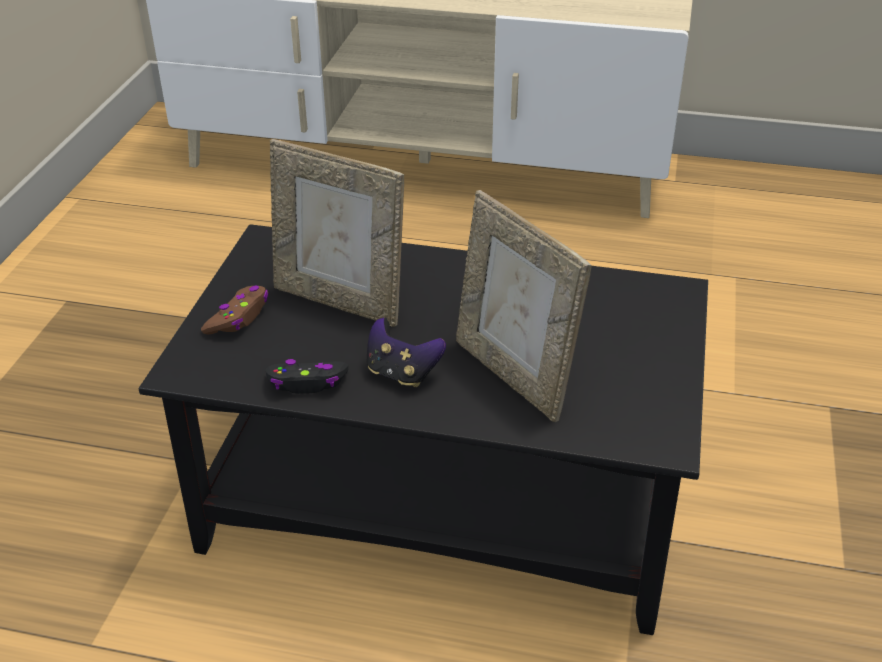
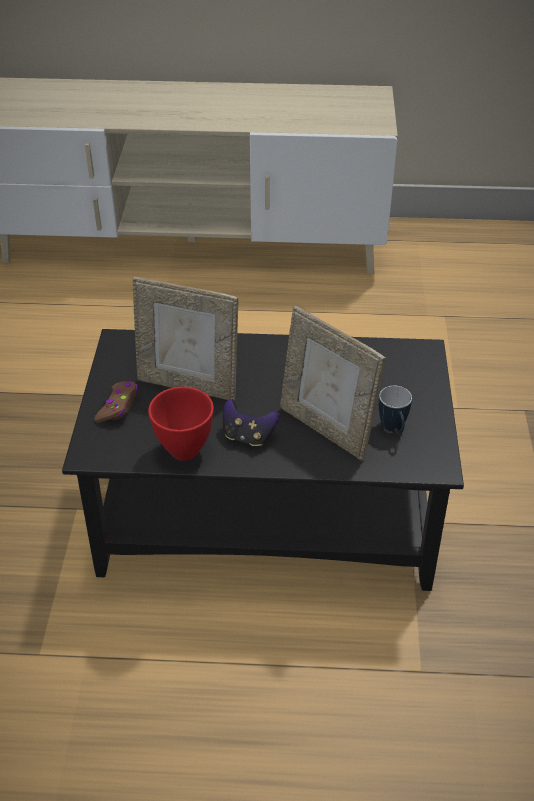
camera: 10 degrees left, 5 degrees up
black game controller [266,359,349,394] -> red bowl [148,387,214,461]
none -> mug [379,386,412,435]

